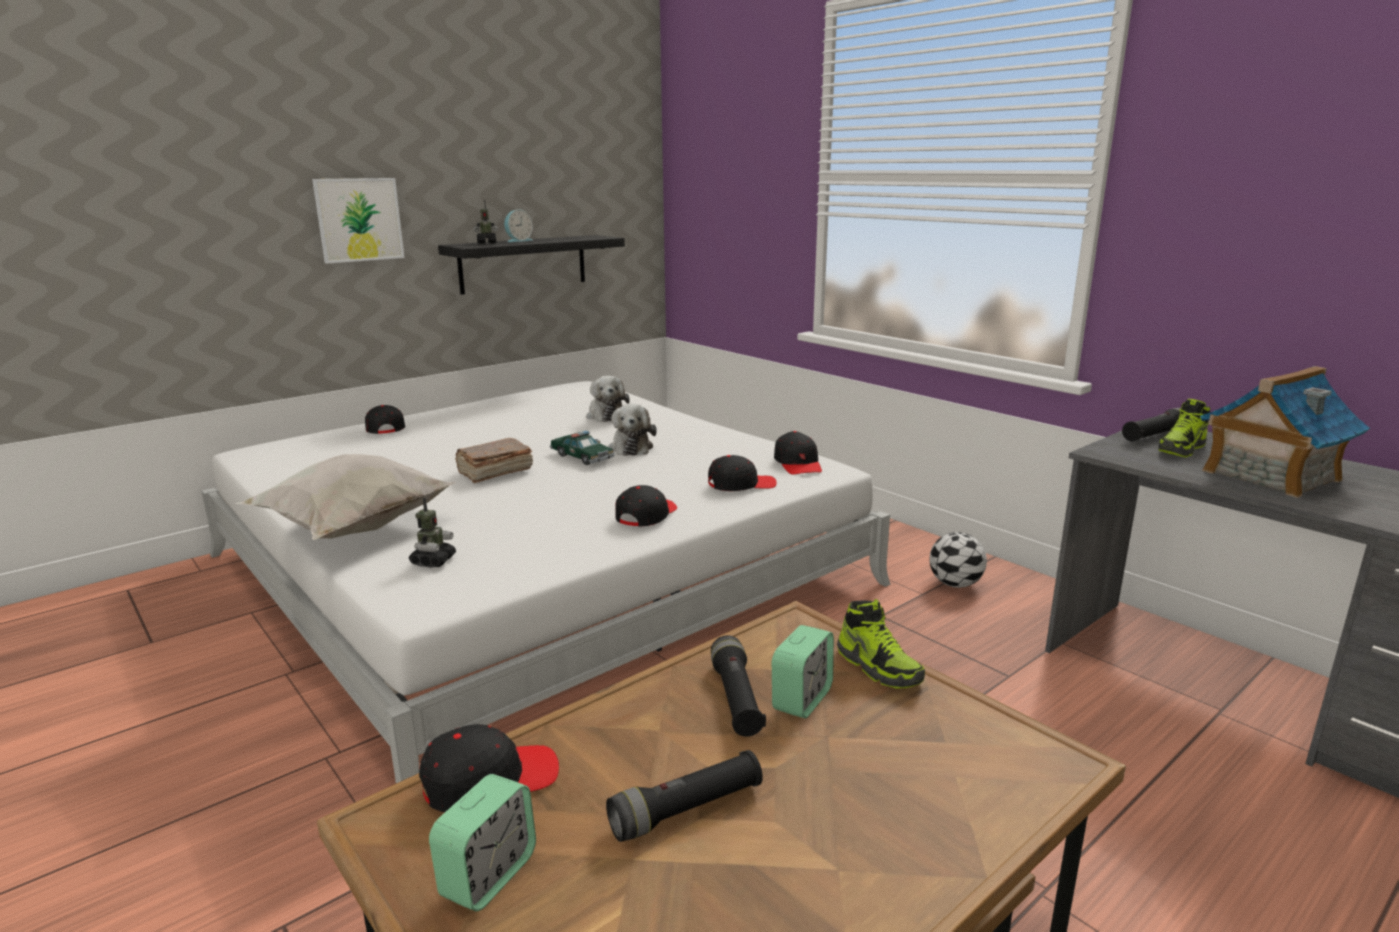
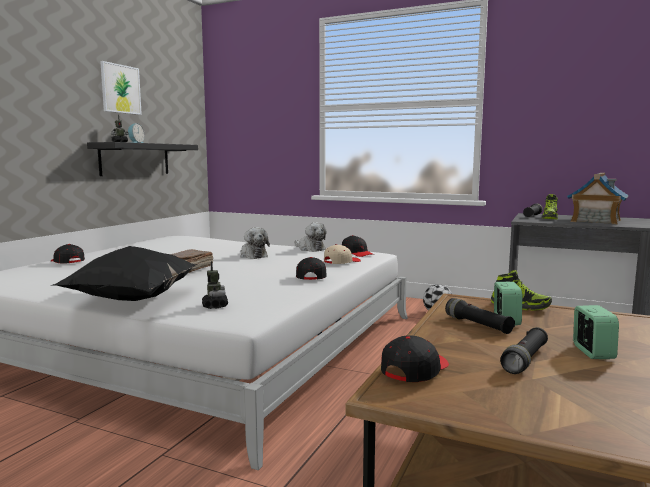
camera: 25 degrees left, 10 degrees down
white pillow [235,454,456,540] -> black pillow [50,246,197,301]
picture [312,178,405,264] -> picture moved to [100,61,142,115]
alarm clock [429,774,536,911] -> alarm clock moved to [573,305,619,359]
toy car [550,431,615,465] -> none
plush toy [586,376,630,422] -> plush toy moved to [295,222,327,252]
black cap [708,455,777,491] -> beige cap [324,244,361,264]

